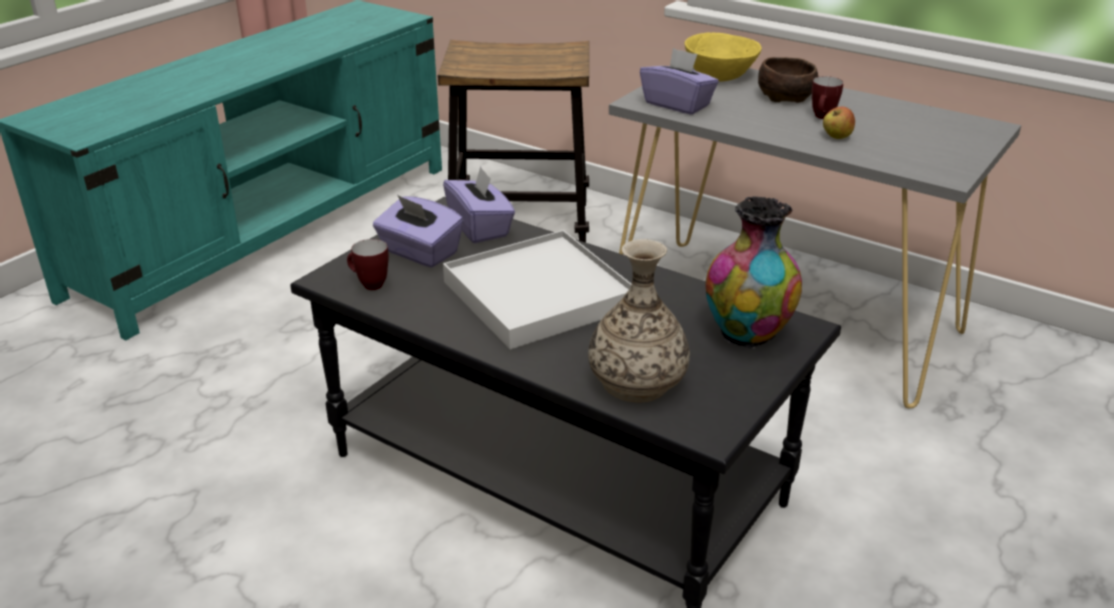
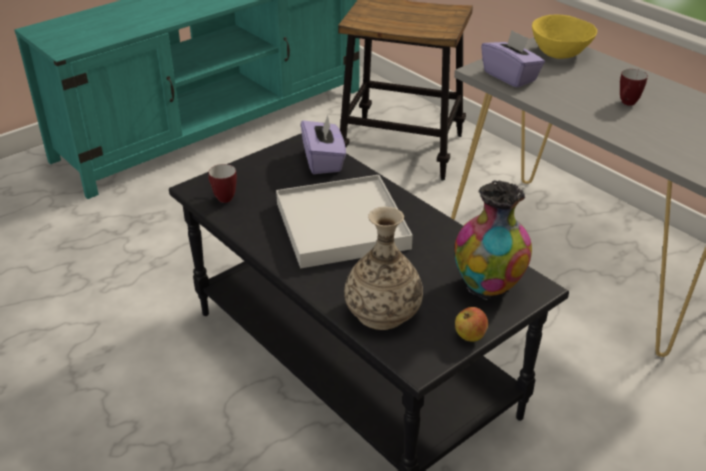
camera: 15 degrees right, 5 degrees up
purple tissue box [373,195,463,268] -> none
brown bowl [758,57,818,103] -> none
apple [823,106,855,139] -> apple moved to [455,307,488,342]

